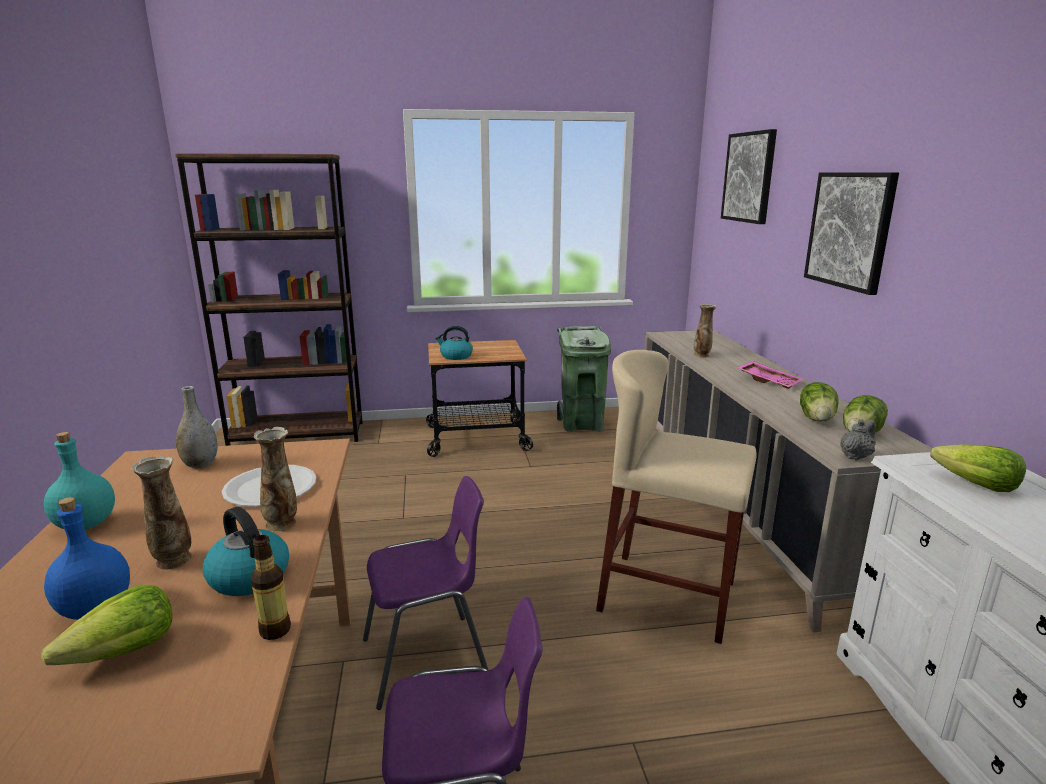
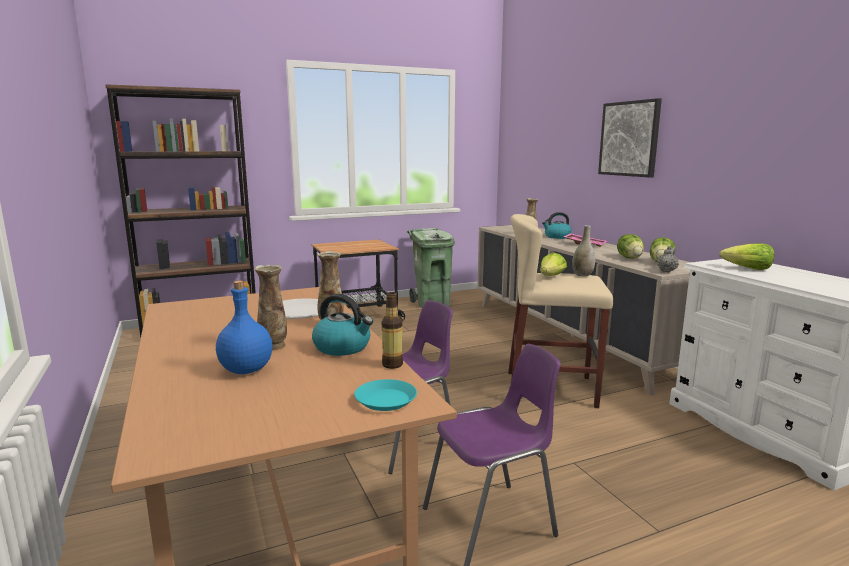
camera: 15 degrees left, 5 degrees down
lettuce [41,585,172,665] -> lettuce moved to [540,253,567,276]
turquoise bottle [44,432,115,530] -> none
grey vase [176,386,218,468] -> grey vase moved to [572,225,595,277]
kettle [435,326,473,360] -> kettle moved to [542,212,572,239]
picture [721,129,777,224] -> none
none -> turquoise plate [354,379,417,411]

